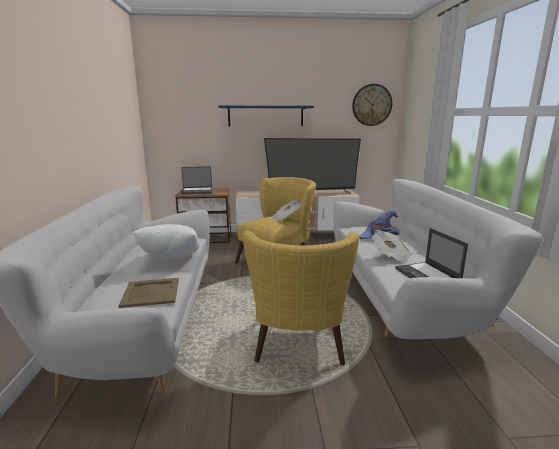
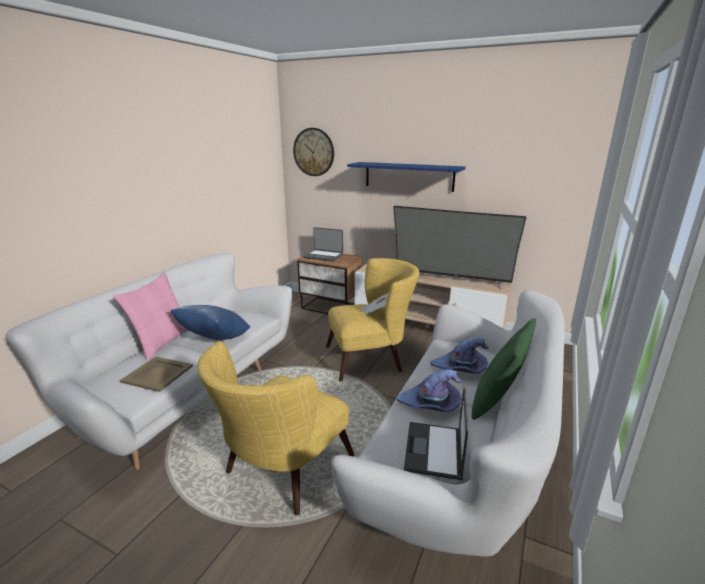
camera: 30 degrees right, 5 degrees up
white pillow [132,224,200,258] -> blue pillow [171,305,250,340]
wall clock [352,84,392,126] -> wall clock moved to [293,128,334,176]
newspaper [372,230,412,264] -> purple hat [396,370,462,412]
none -> pink pillow [113,272,189,360]
none -> green pillow [472,318,536,420]

